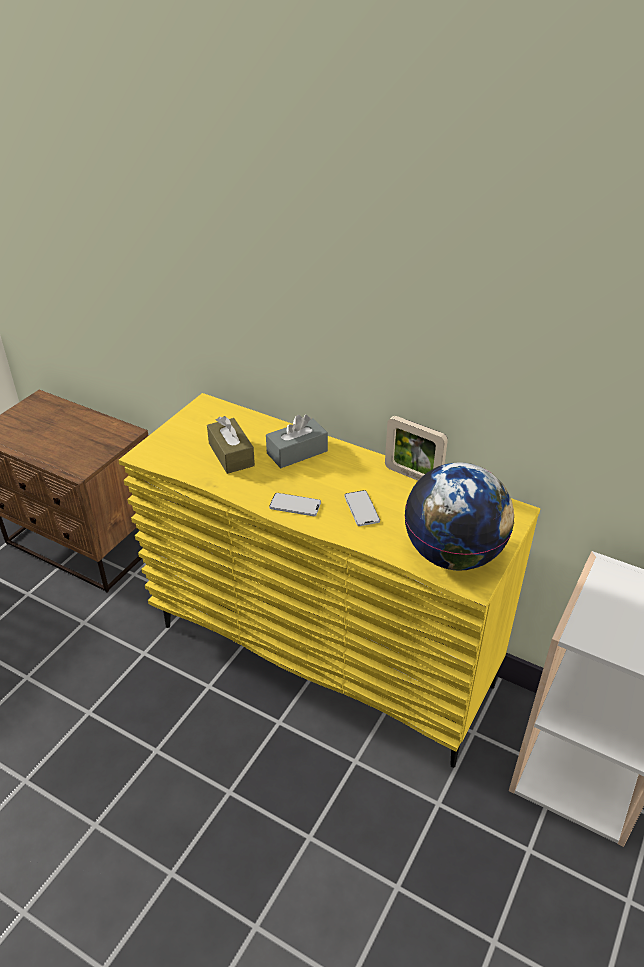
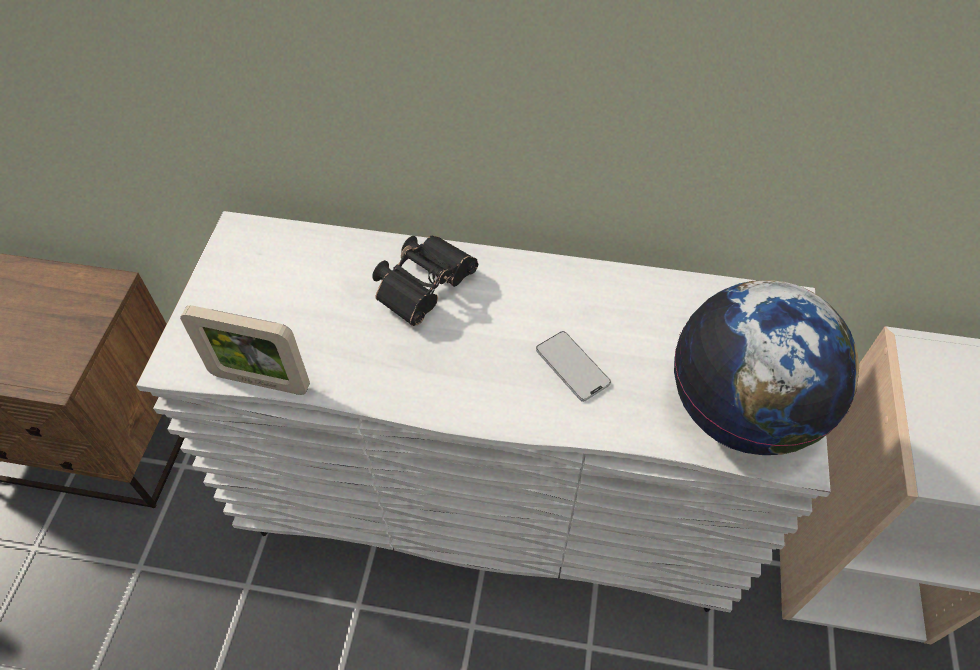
camera: 20 degrees left, 15 degrees up
yellow dresser [119,393,541,768] -> white dresser [136,211,831,612]
brown tissue box [207,416,255,474] -> none
grey tissue box [266,415,328,468] -> black binoculars [372,235,478,326]
phone [269,493,321,516] -> none
picture frame [385,416,448,481] -> picture frame moved to [180,305,310,395]

